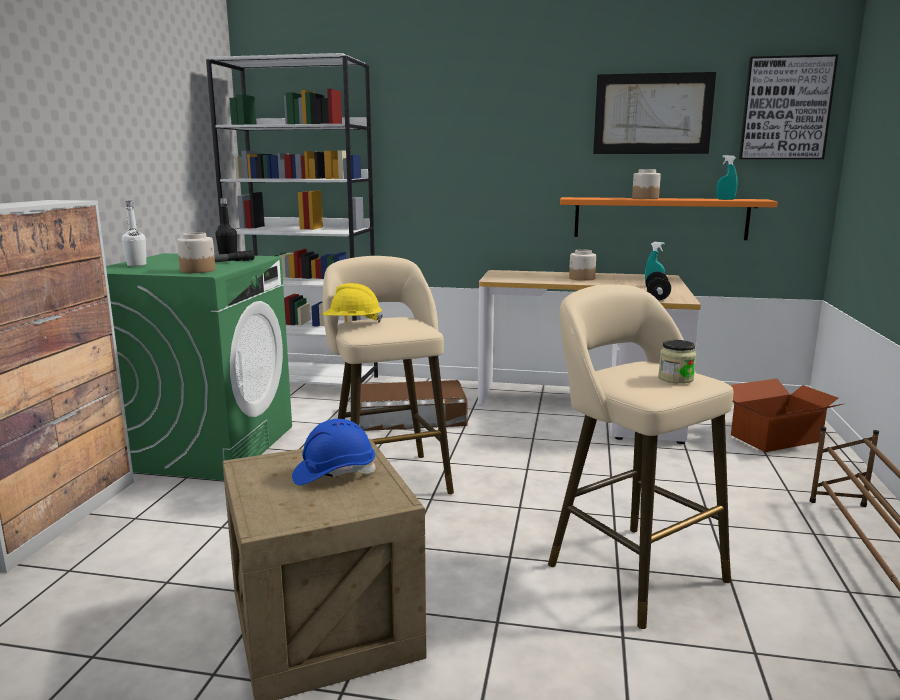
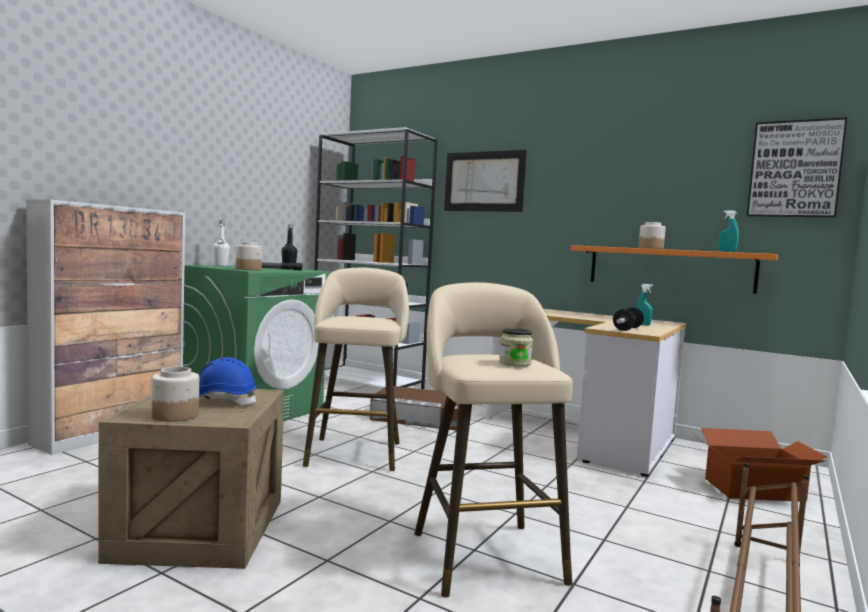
camera: 20 degrees right, 10 degrees down
yellow hard hat [323,283,383,323] -> none
jar [569,249,596,281] -> jar moved to [152,367,199,422]
picture [593,72,716,154] -> picture moved to [444,150,527,212]

